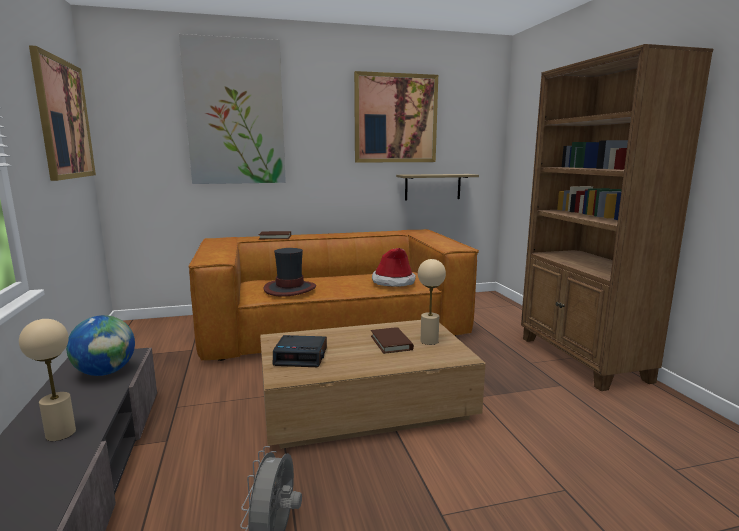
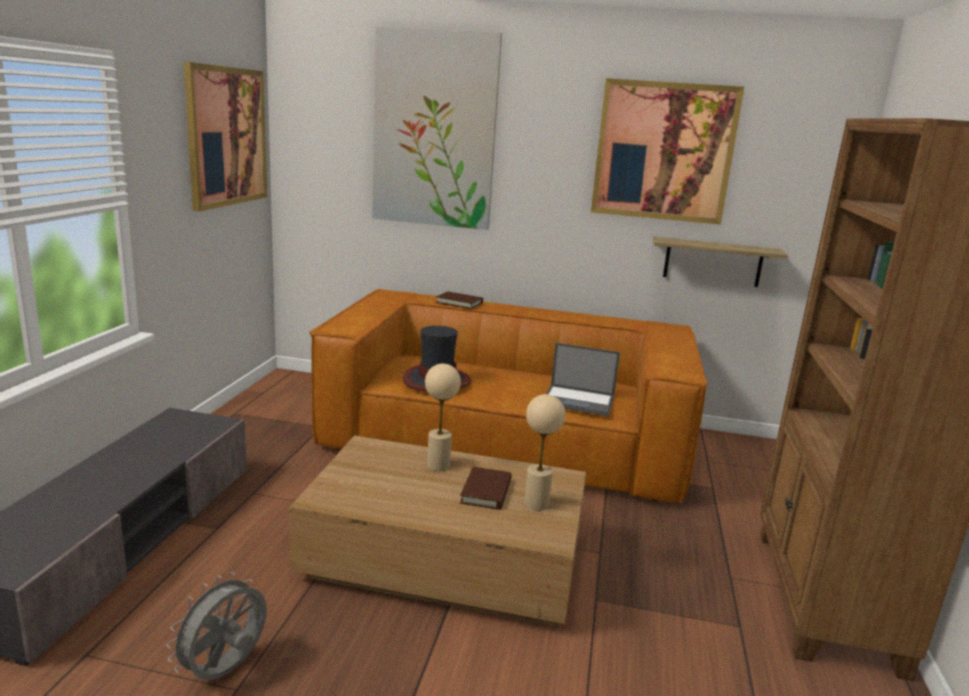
camera: 25 degrees right, 5 degrees up
beige table lamp [19,319,76,441] -> beige table lamp moved to [425,364,461,471]
globe [66,315,135,376] -> none
alarm clock [273,335,327,367] -> none
hat [372,248,416,287] -> laptop [546,343,620,416]

